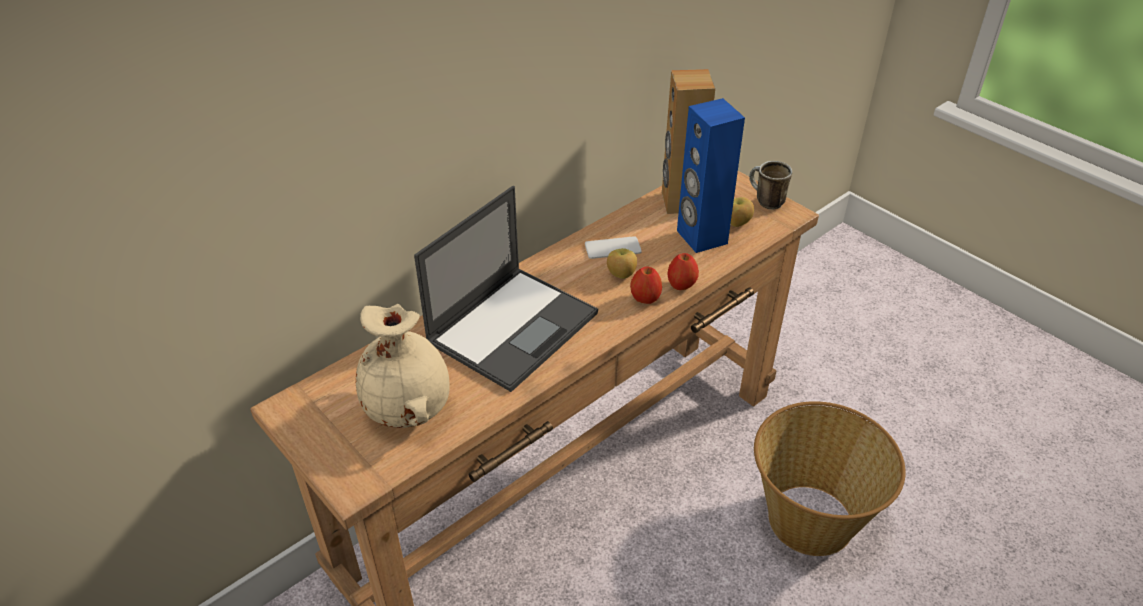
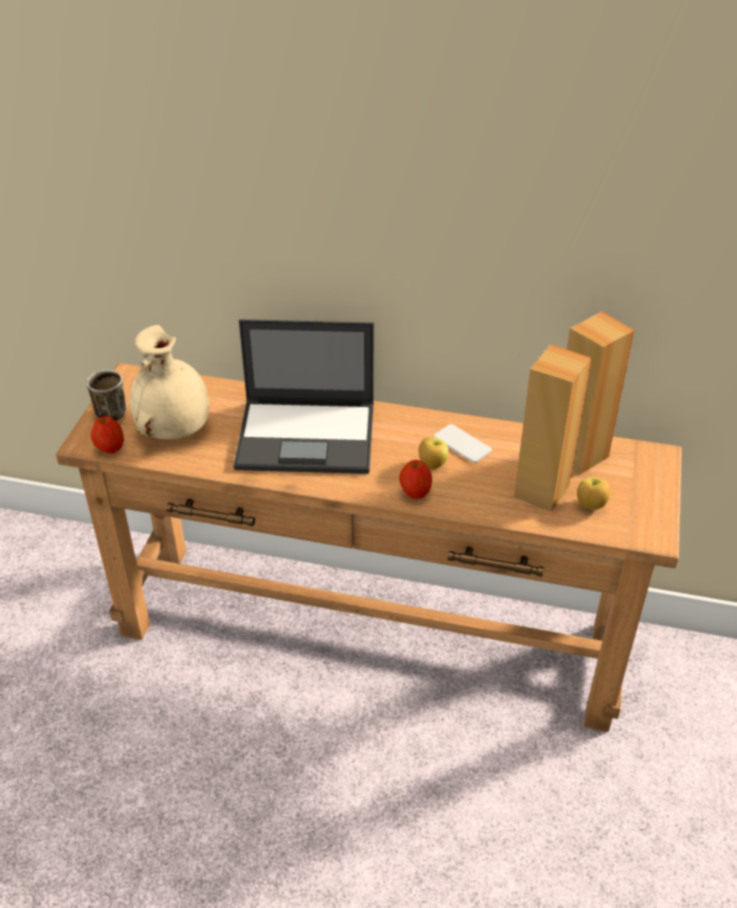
camera: 55 degrees right, 0 degrees up
apple [667,253,699,290] -> apple moved to [91,416,124,454]
blue speaker [677,98,745,253] -> brown speaker [514,344,592,512]
mug [749,161,792,210] -> mug moved to [86,370,127,421]
basket [754,401,906,556] -> none

